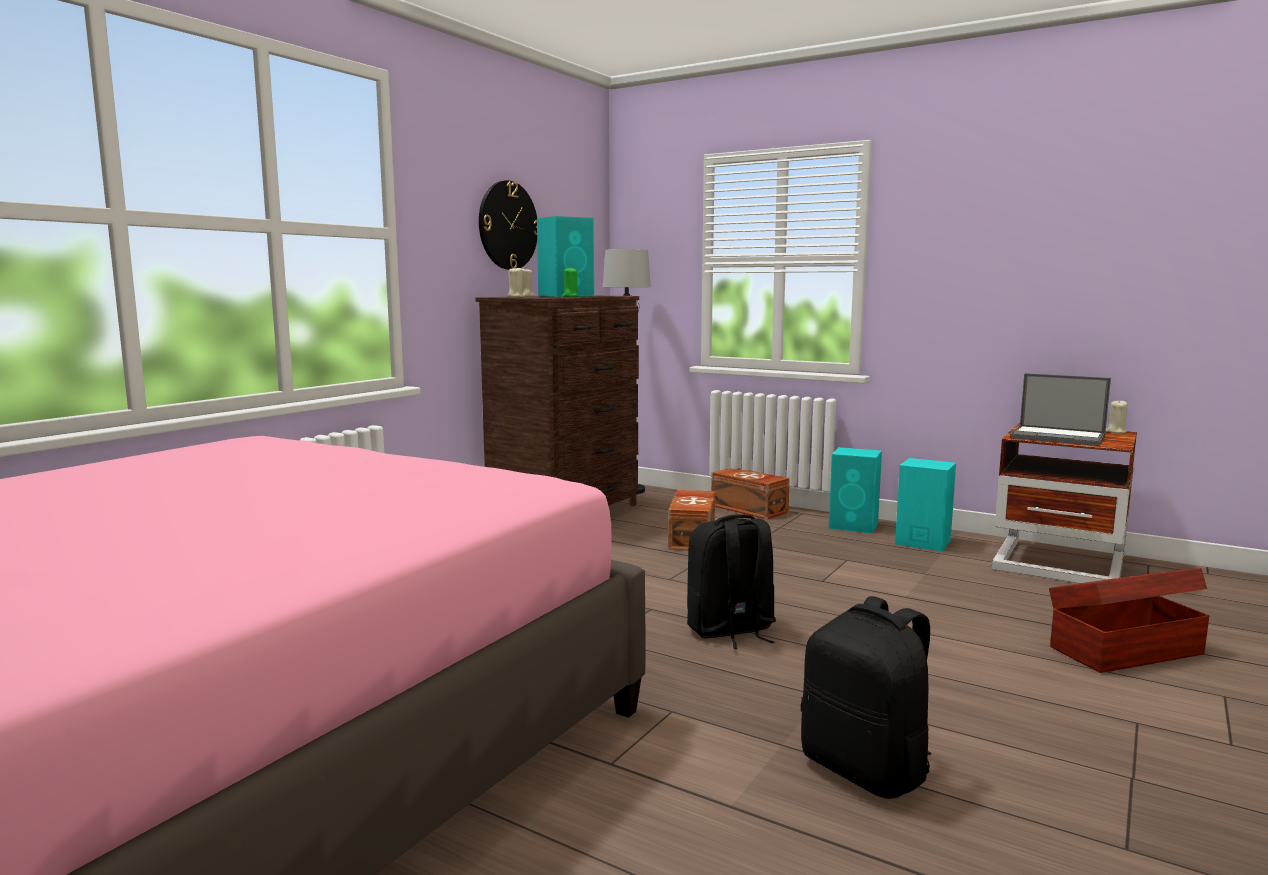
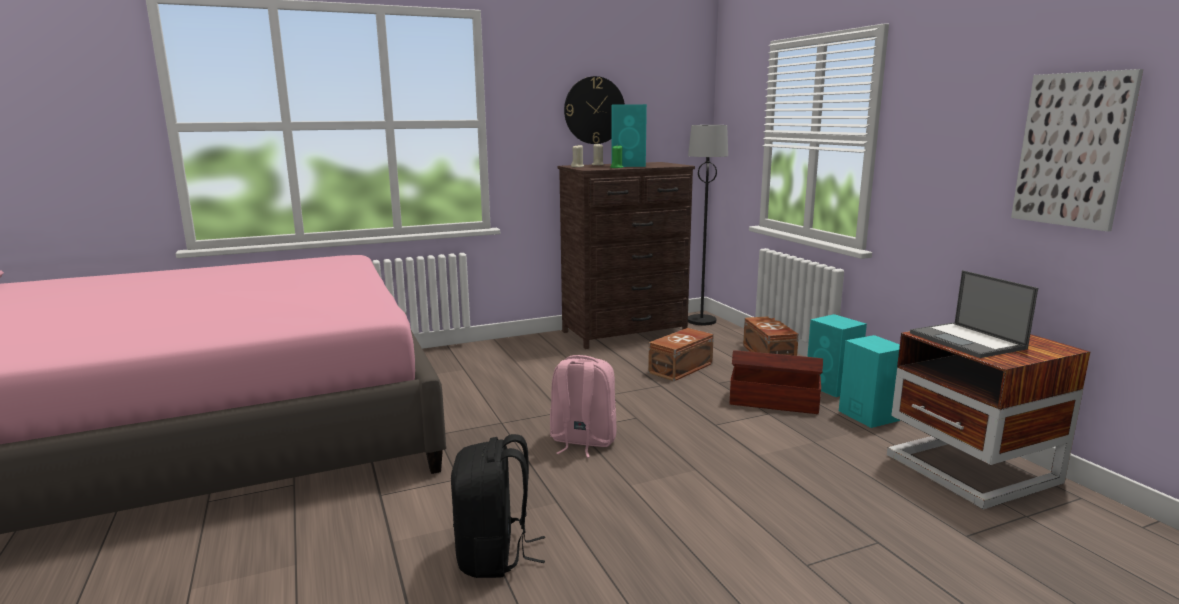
camera: 35 degrees right, 5 degrees up
black backpack [687,514,776,649] -> pink backpack [550,355,617,458]
brown storage box [1049,568,1209,673] -> brown storage box moved to [730,350,823,414]
beige candle [1106,399,1128,433] -> none
none -> picture [1011,69,1143,232]

